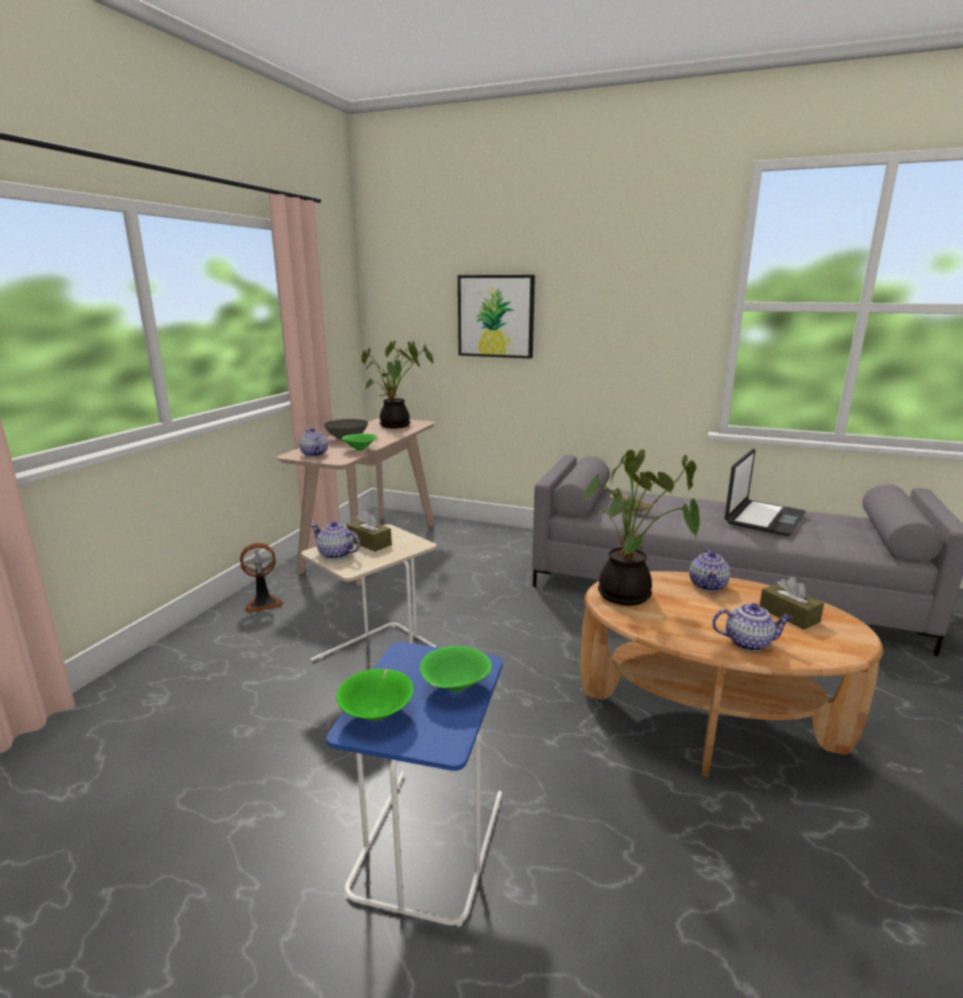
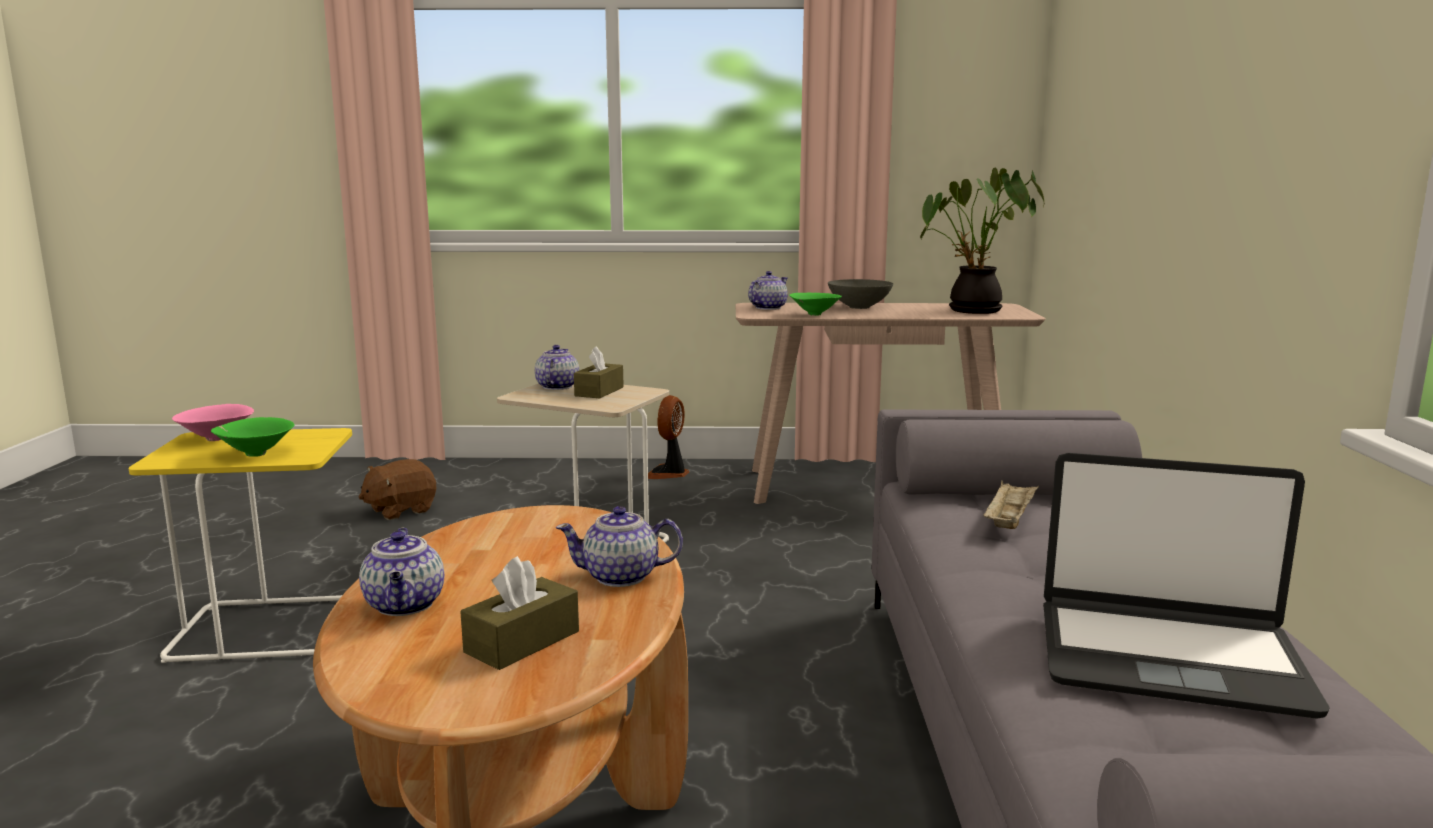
camera: 70 degrees right, 5 degrees down
fan [240,543,283,613] -> fan turned 60 degrees clockwise [648,395,689,479]
blue side table [326,642,503,927] -> yellow side table [128,428,352,663]
green bowl [336,669,413,721] -> pink bowl [172,404,254,441]
picture [458,275,535,359] -> none
potted plant [582,449,700,606] -> none
none -> brown plush toy [359,459,436,520]

